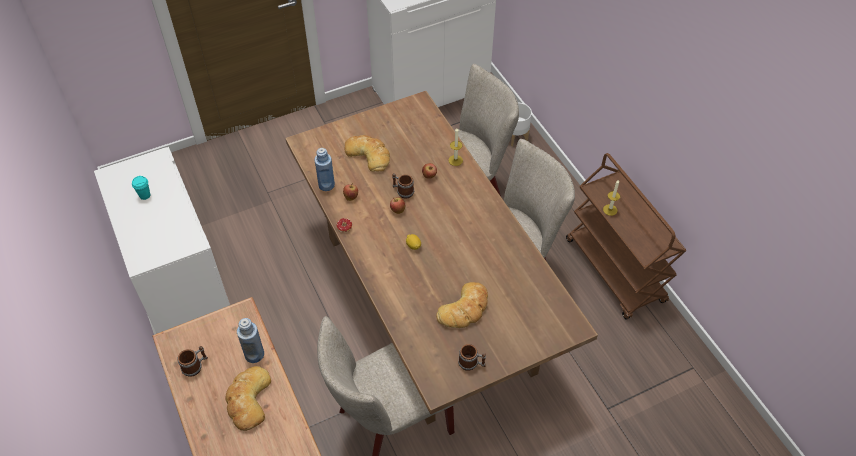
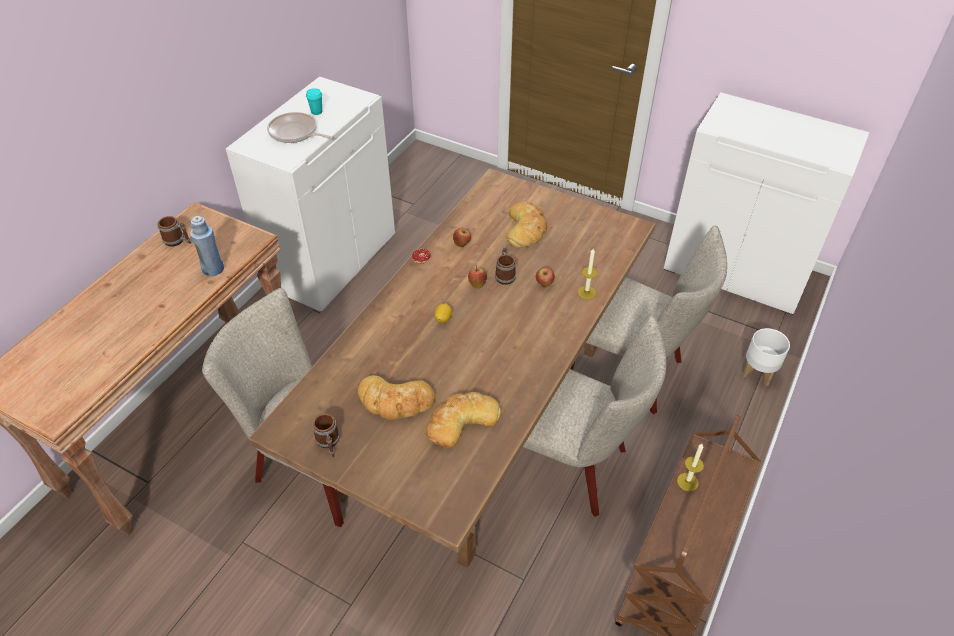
camera: 55 degrees right, 5 degrees down
bread [226,366,271,431] -> bread moved to [426,392,502,448]
blue bottle [315,148,335,191] -> none
none -> frying pan [267,112,333,143]

